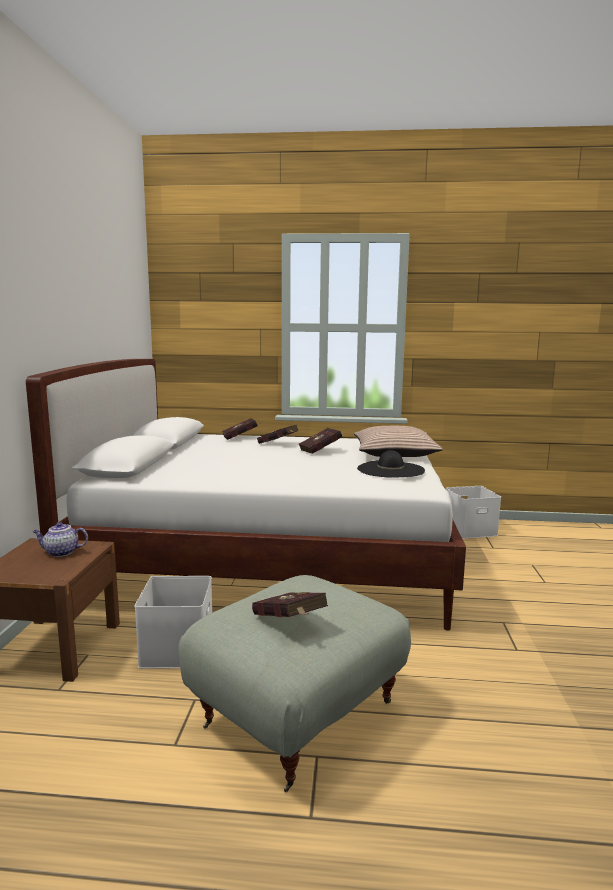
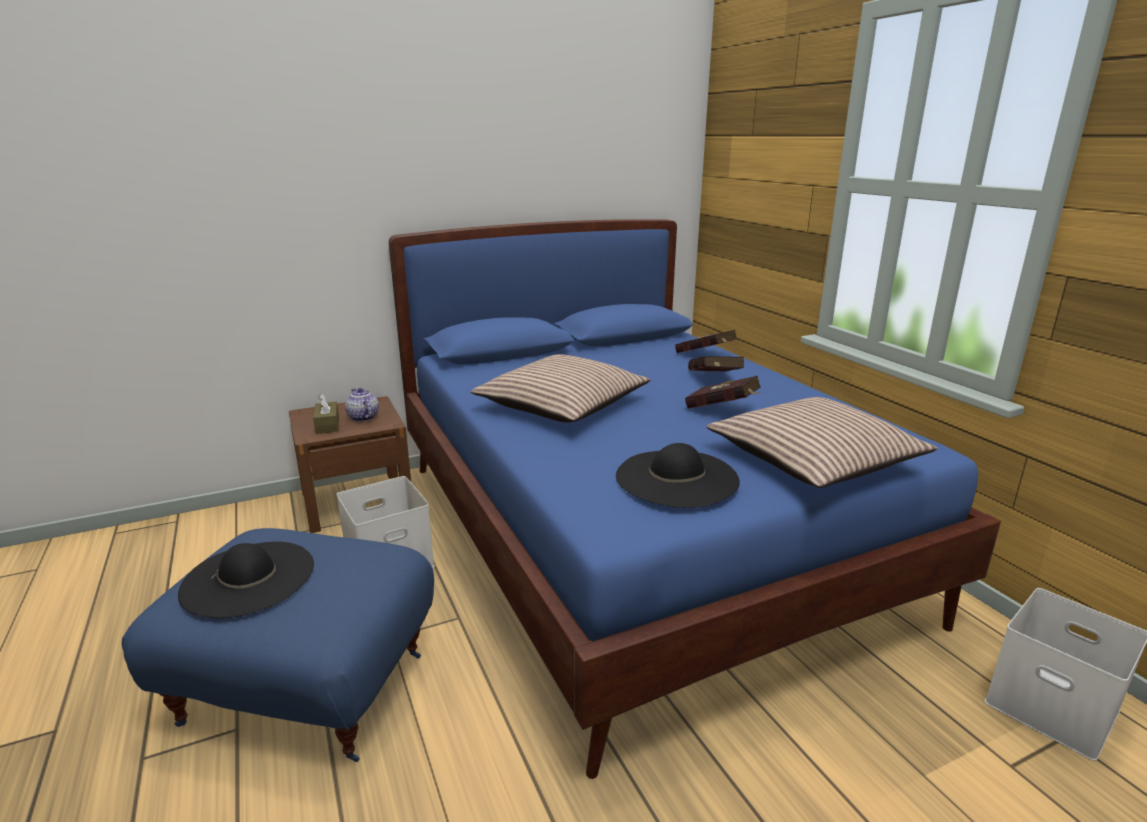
camera: 60 degrees right, 10 degrees up
white bed [26,359,466,631] -> blue bed [389,219,1001,779]
grey ottoman [178,575,411,792] -> blue ottoman [122,528,434,762]
red book [252,592,328,617] -> black hat [178,542,314,618]
none -> brown tissue box [313,394,339,434]
none -> pillow [471,354,650,422]

